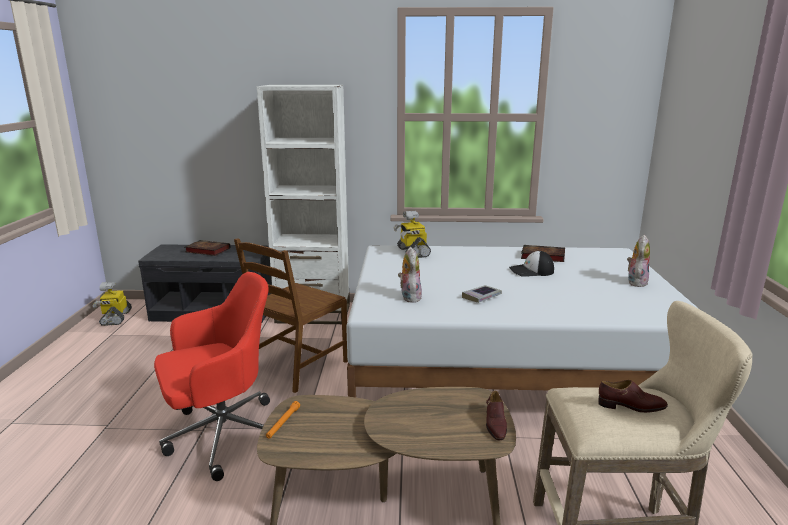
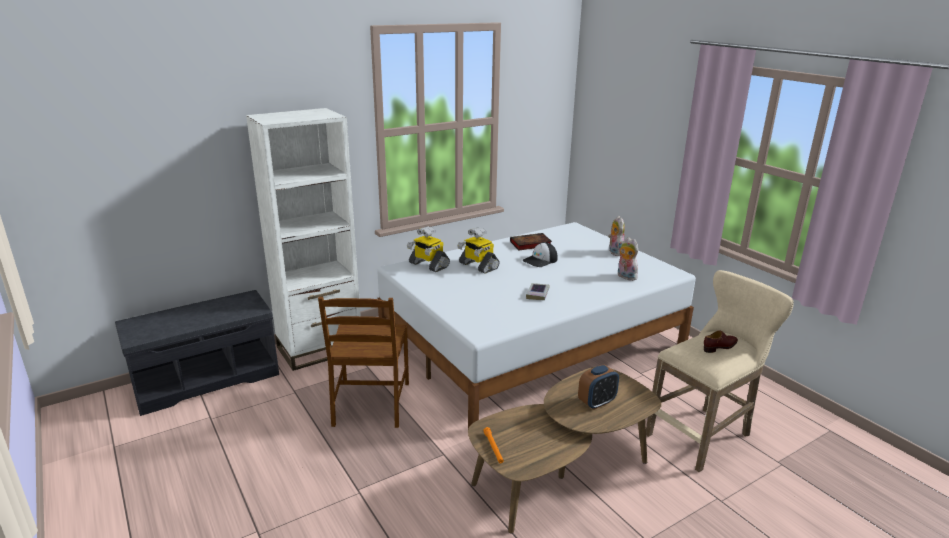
camera: 35 degrees left, 5 degrees up
toy robot [92,282,132,326] -> toy robot moved to [457,227,500,274]
red office chair [154,272,270,481] -> none
book [185,240,230,256] -> none
plush toy [398,247,422,303] -> plush toy moved to [618,237,638,281]
brown shoe [486,391,507,440] -> none
none -> alarm clock [578,365,619,409]

